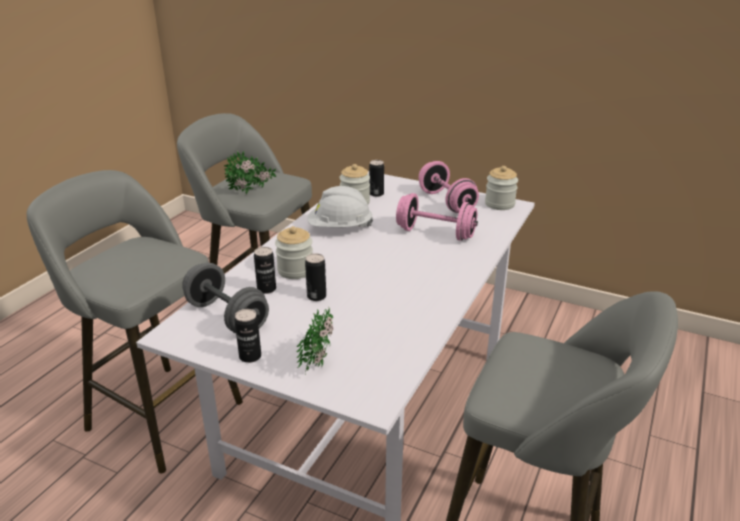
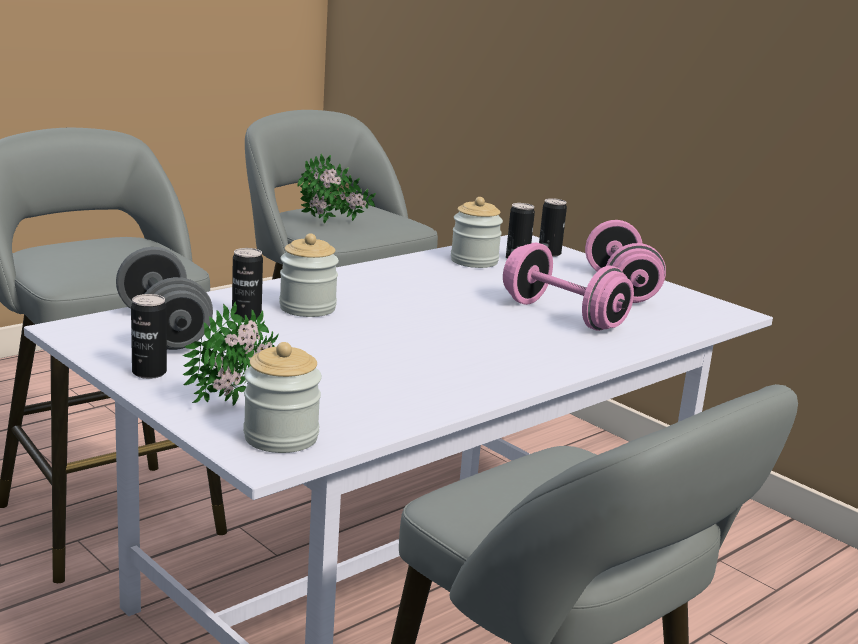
camera: 20 degrees right, 10 degrees down
can [305,253,326,301] -> can moved to [539,198,567,257]
white hard hat [308,186,373,227] -> none
jar [485,166,518,210] -> jar moved to [243,342,322,453]

